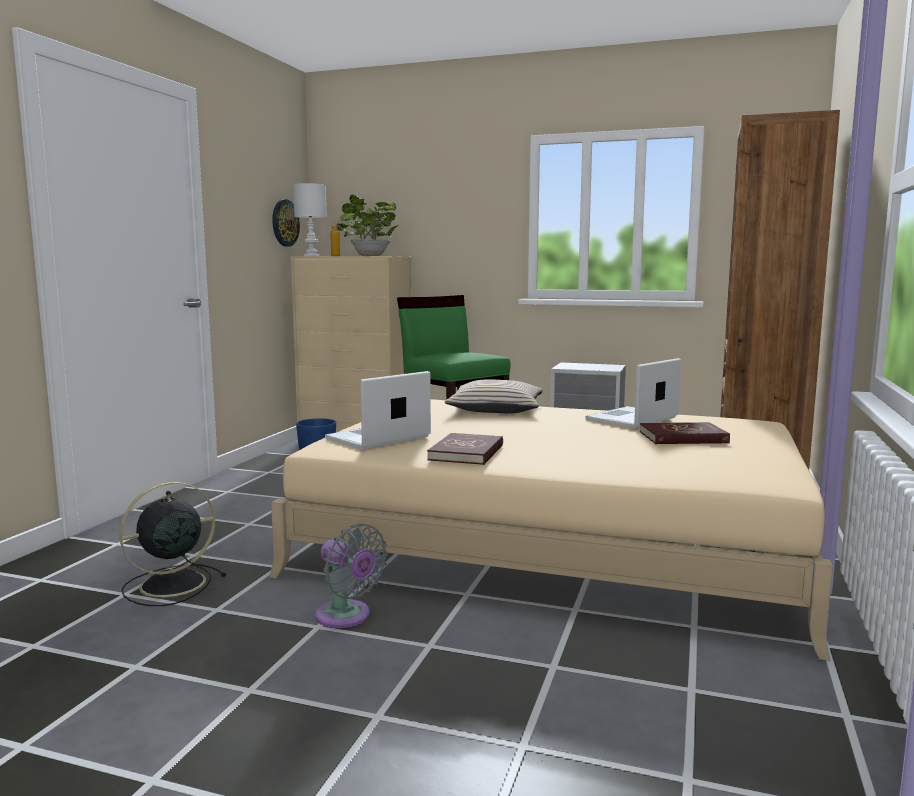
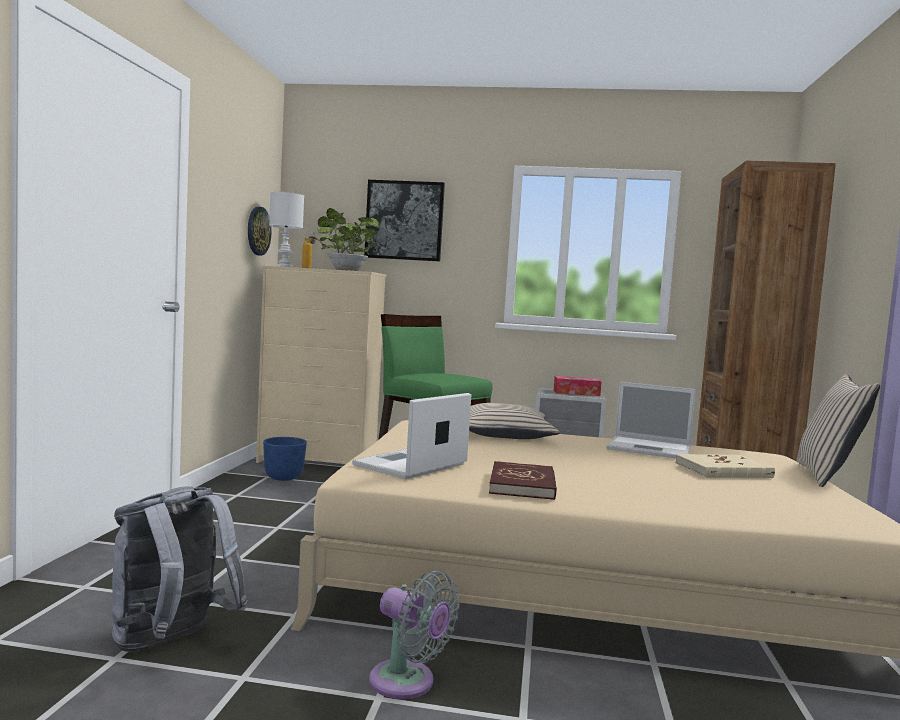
camera: 10 degrees left, 5 degrees down
black fan [119,482,227,606] -> grey backpack [112,487,248,652]
laptop [585,358,681,428] -> laptop turned 105 degrees counterclockwise [607,382,696,458]
red book [640,422,730,444] -> beige book [675,454,775,478]
none -> picture [364,180,445,262]
none -> tissue box [554,376,602,396]
none -> beige pillow [796,374,880,487]

